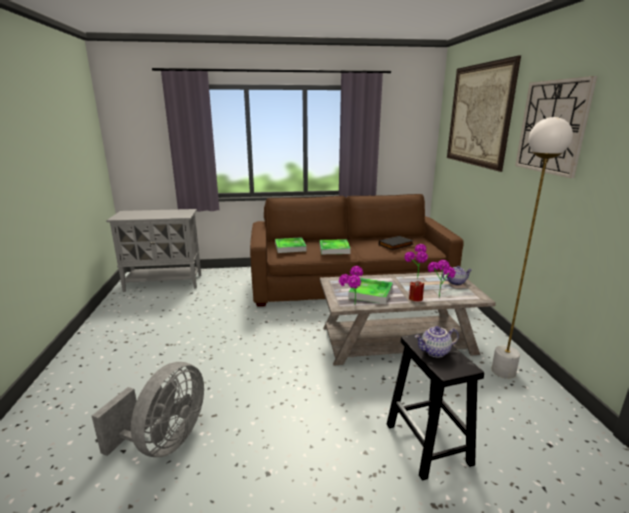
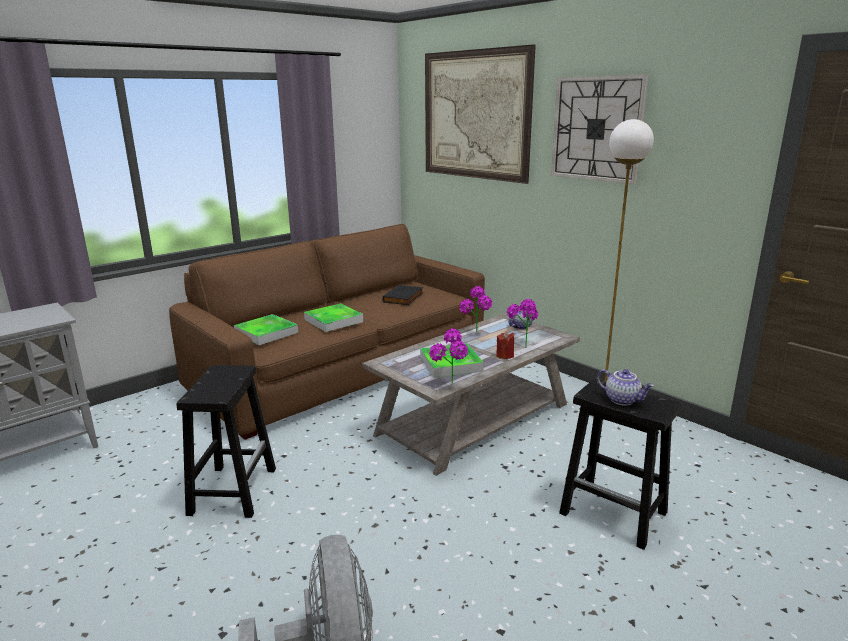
camera: 35 degrees left, 0 degrees up
teapot [415,326,459,358] -> teapot turned 90 degrees counterclockwise [597,369,654,406]
none -> black stool [176,365,276,518]

